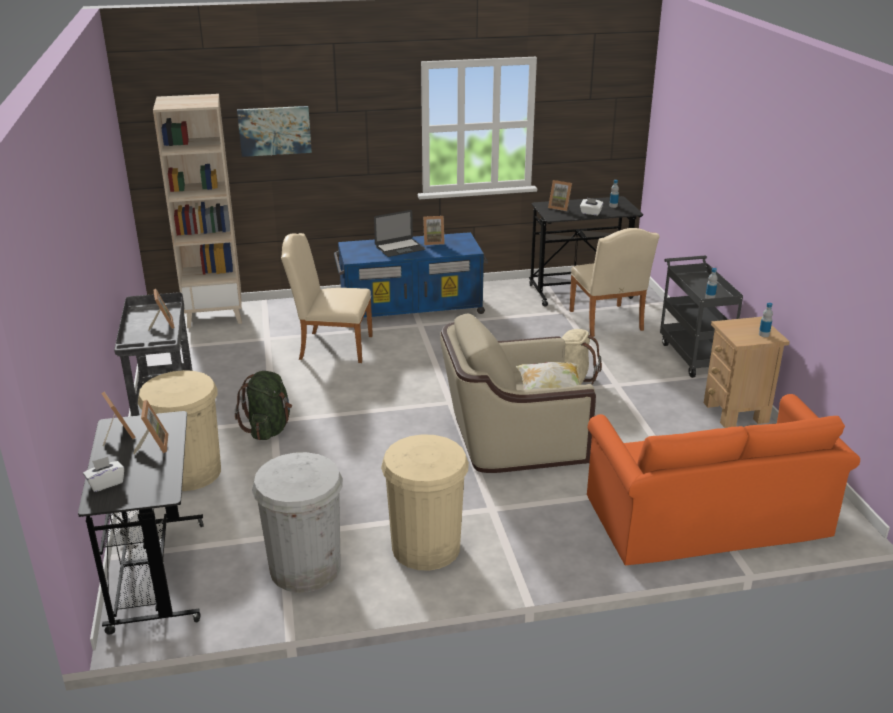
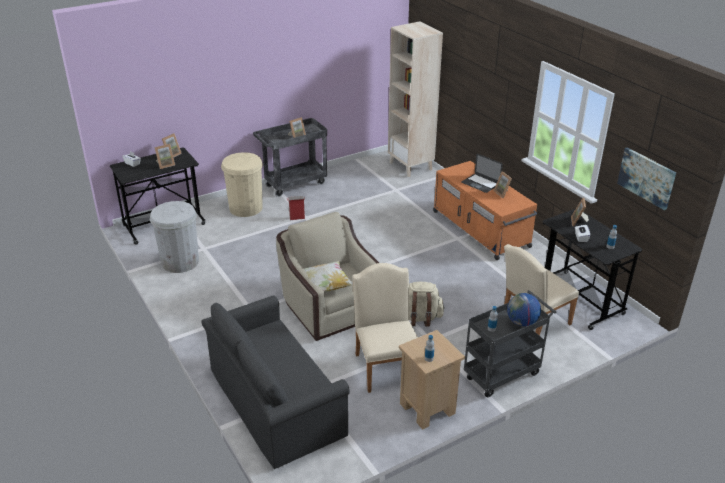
camera: 70 degrees right, 5 degrees up
green backpack [235,371,292,440] -> cardboard box [287,196,305,220]
picture [237,106,312,157] -> picture moved to [617,147,676,210]
beige chair [281,233,373,363] -> beige chair moved to [353,263,418,393]
blue cabinet [334,232,488,318] -> orange cabinet [433,161,537,260]
beige trash can [381,434,469,571] -> none
orange sofa [587,394,860,565] -> grey sofa [201,295,350,469]
none -> globe [507,293,541,326]

